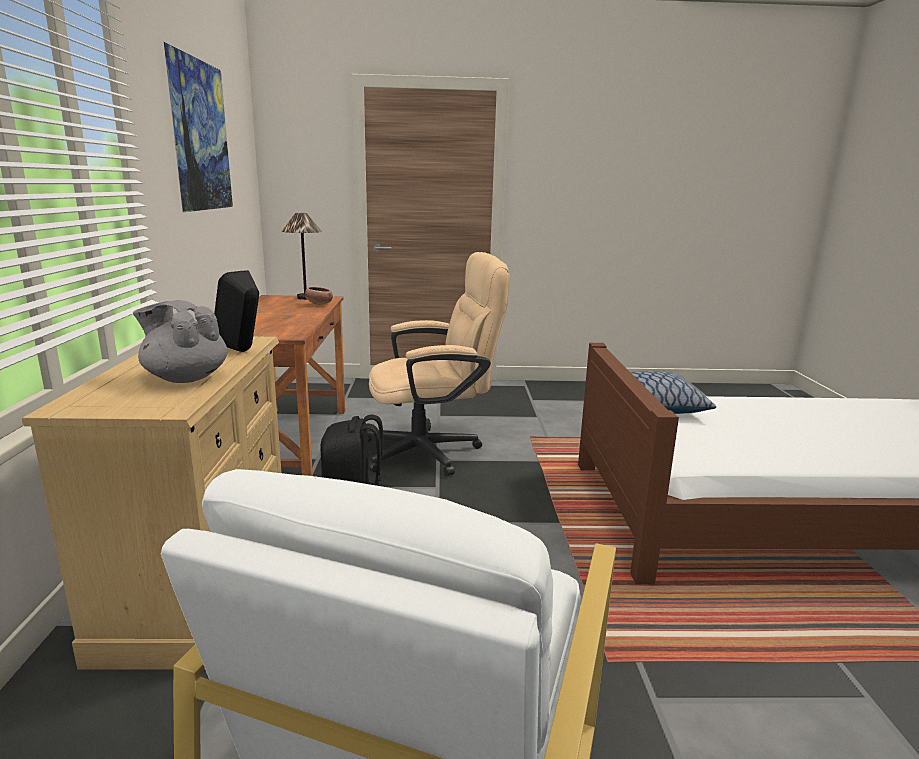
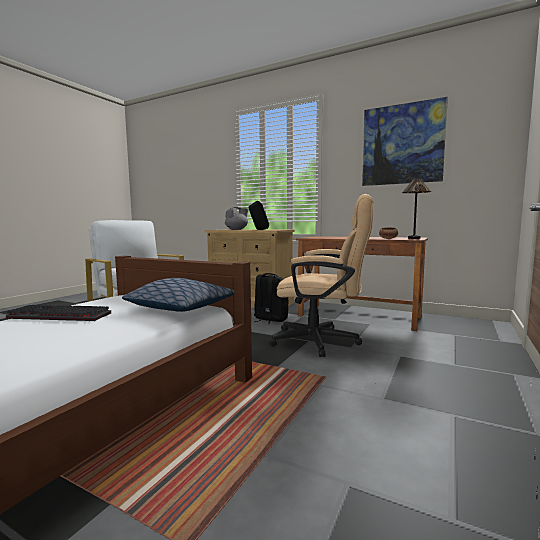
camera: 120 degrees right, 10 degrees down
beige office chair [367,252,510,476] -> beige office chair turned 90 degrees counterclockwise [269,194,374,357]
none -> keyboard [6,305,111,321]

